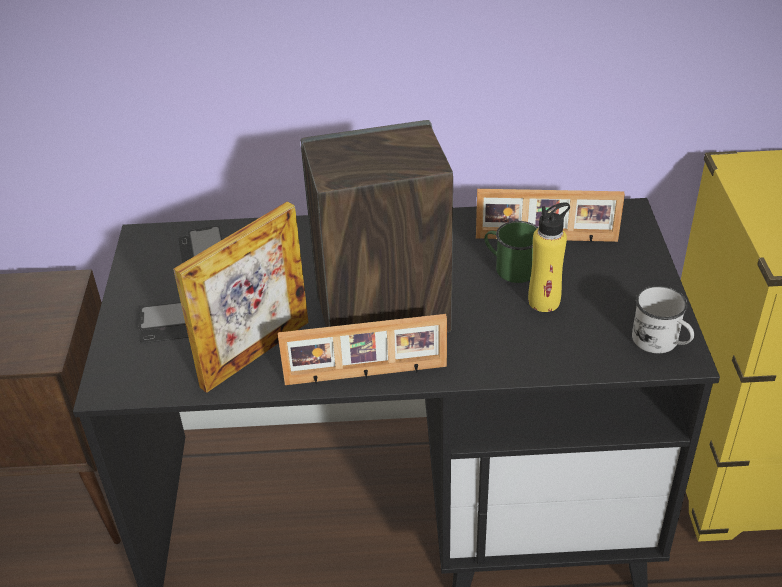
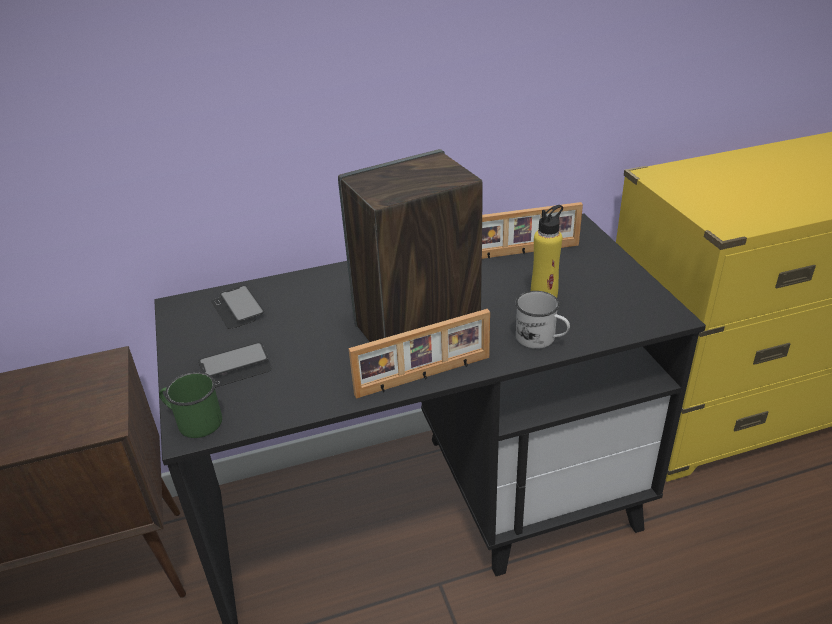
camera: 15 degrees left, 5 degrees down
picture frame [173,201,309,393] -> none
green mug [484,221,538,283] -> green mug moved to [159,372,222,438]
white mug [632,286,694,353] -> white mug moved to [515,291,570,349]

